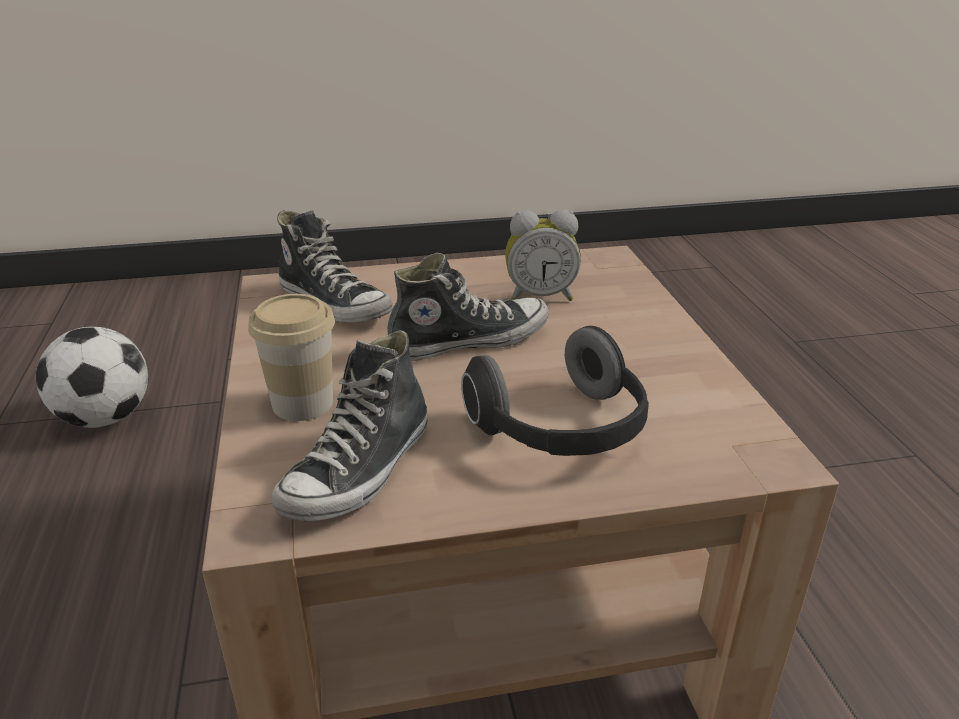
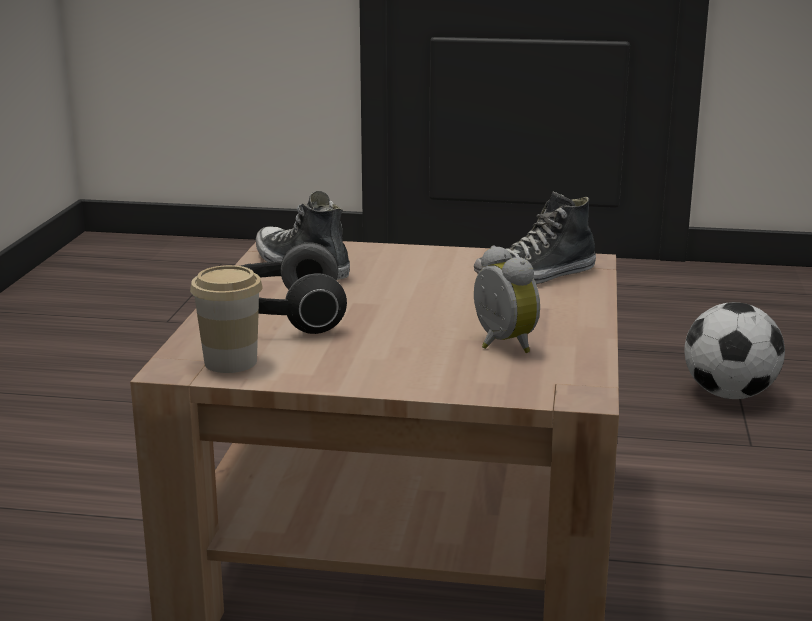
camera: 110 degrees right, 10 degrees down
cup [248,294,335,421] -> cup moved to [190,265,263,373]
shoe [387,253,549,361] -> none
alarm clock [505,210,581,301] -> alarm clock turned 135 degrees clockwise [474,245,540,353]

